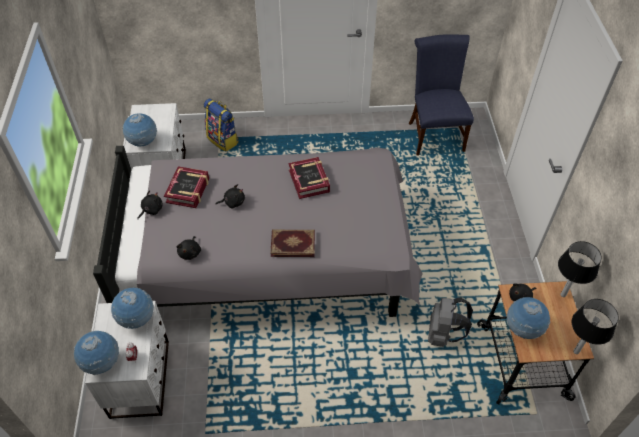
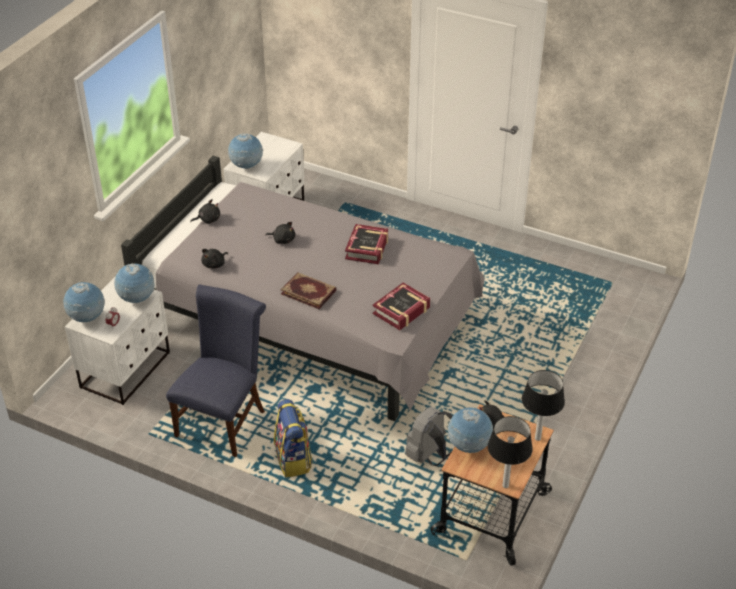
camera: 30 degrees right, 10 degrees down
book [164,166,209,208] -> book moved to [372,283,430,330]
backpack [204,98,239,152] -> backpack moved to [274,399,313,477]
blue chair [409,34,474,156] -> blue chair moved to [166,284,266,457]

